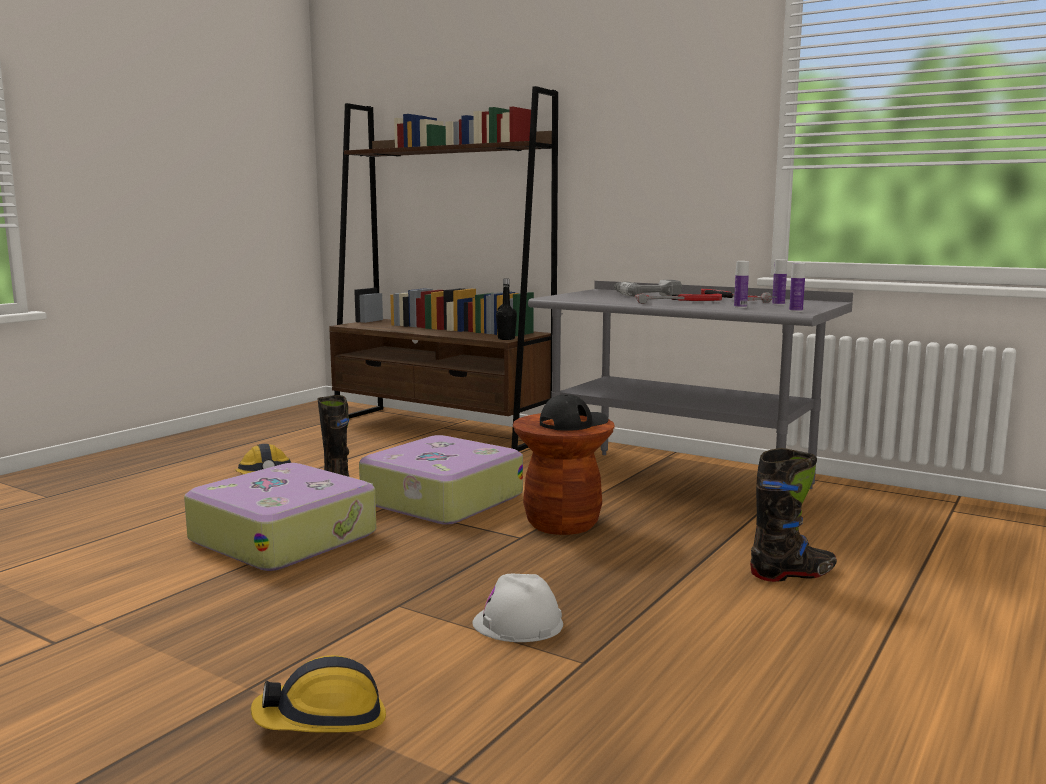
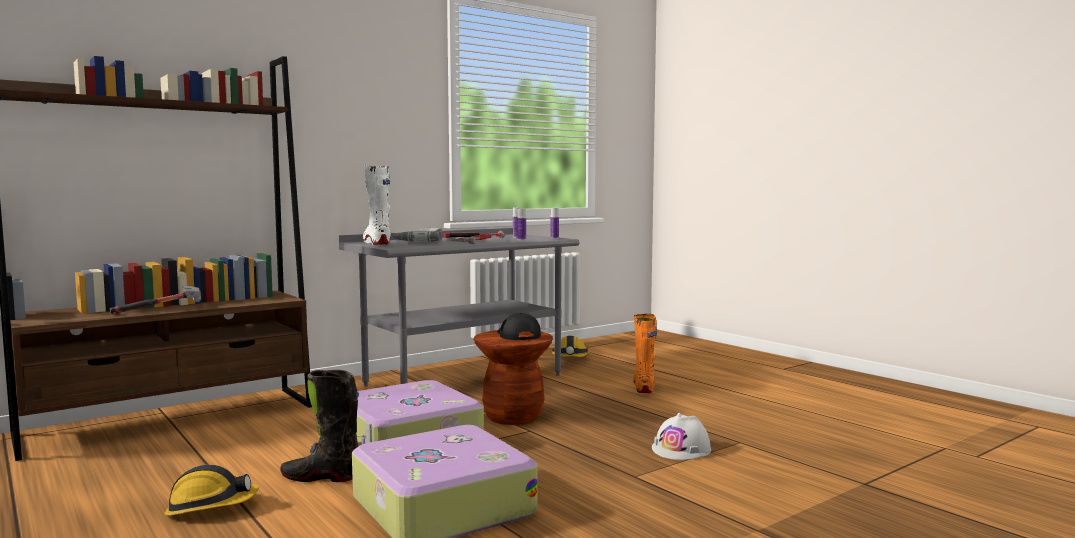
camera: 70 degrees left, 5 degrees down
hard hat [251,655,386,733] -> hard hat moved to [550,336,590,357]
black bottle [496,279,517,340] -> none
black boot [750,448,837,582] -> orange boot [633,314,657,393]
none -> hammer [110,286,201,314]
none -> white boot [363,165,391,245]

